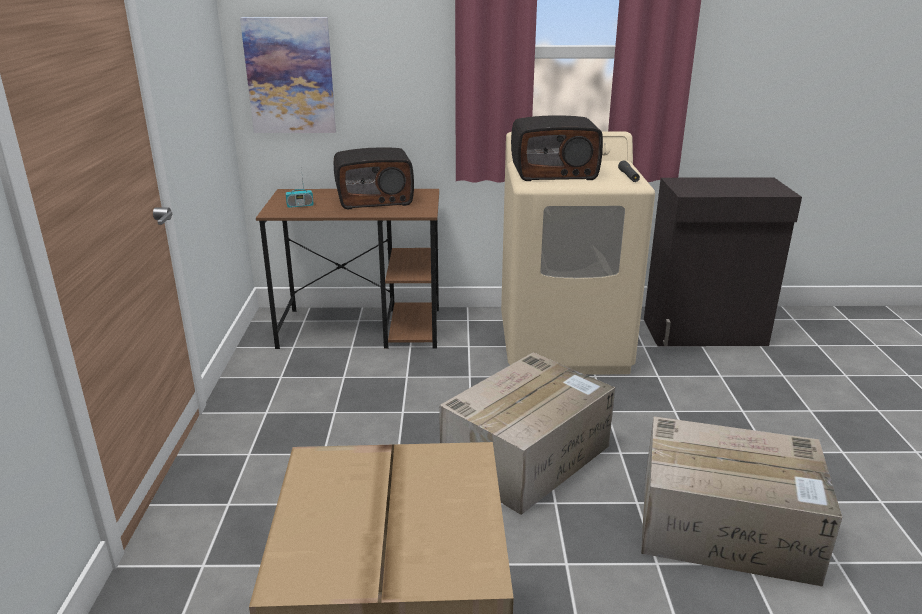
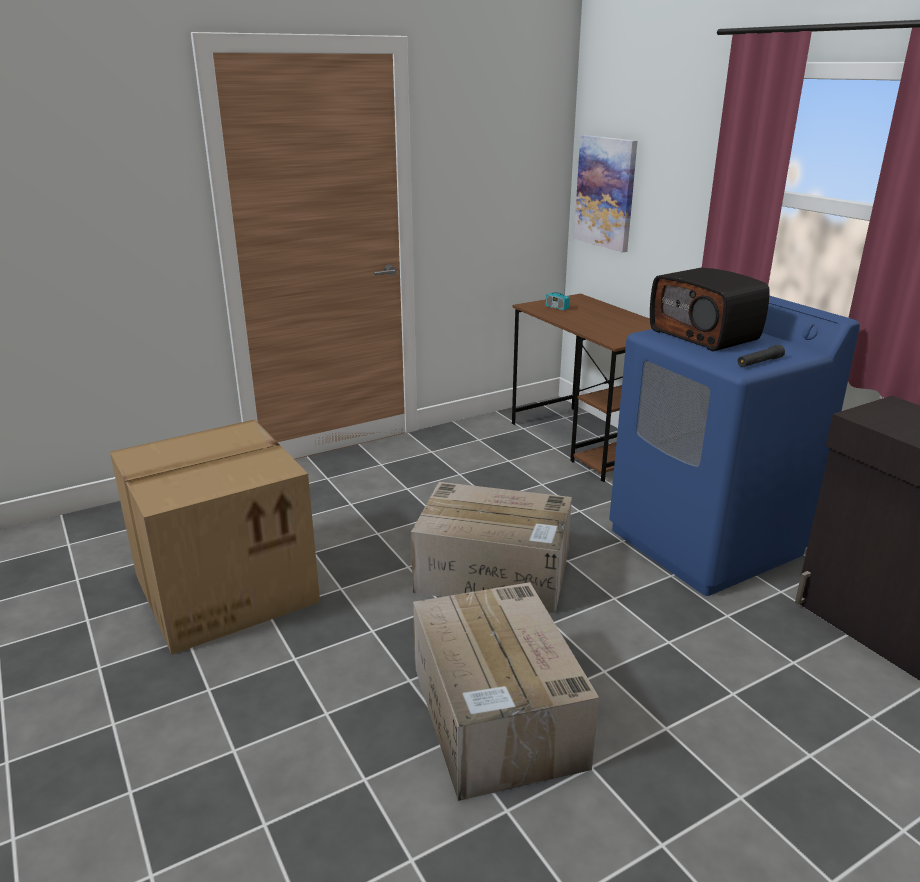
camera: 60 degrees right, 0 degrees up
radio [334,147,414,209] -> none
beige washing machine [501,131,655,374] -> blue washing machine [609,296,860,596]

